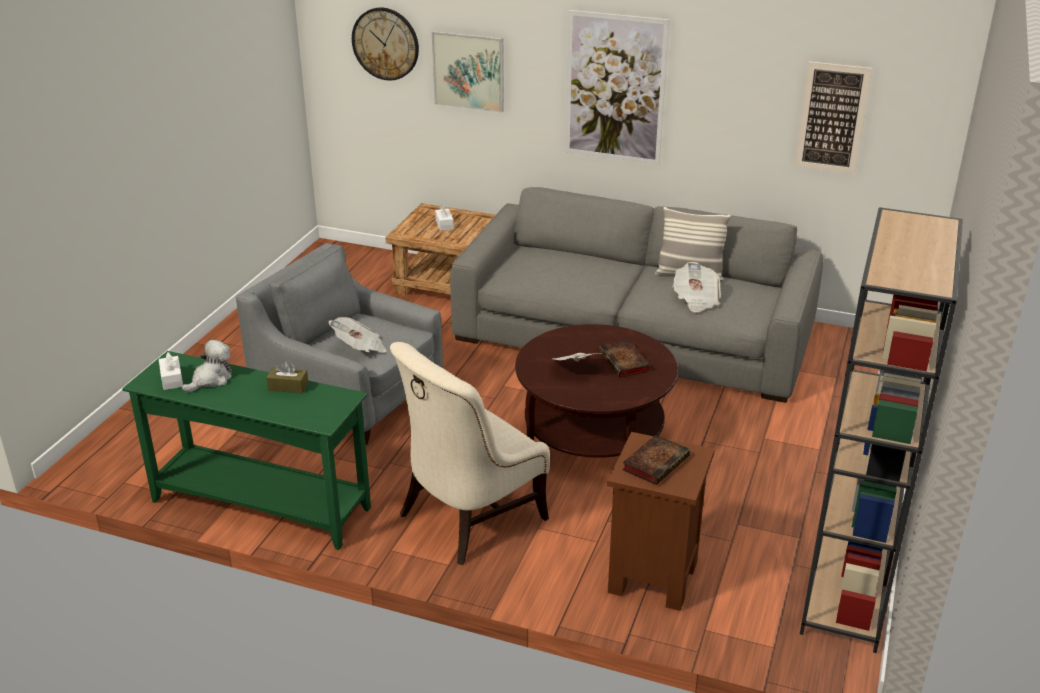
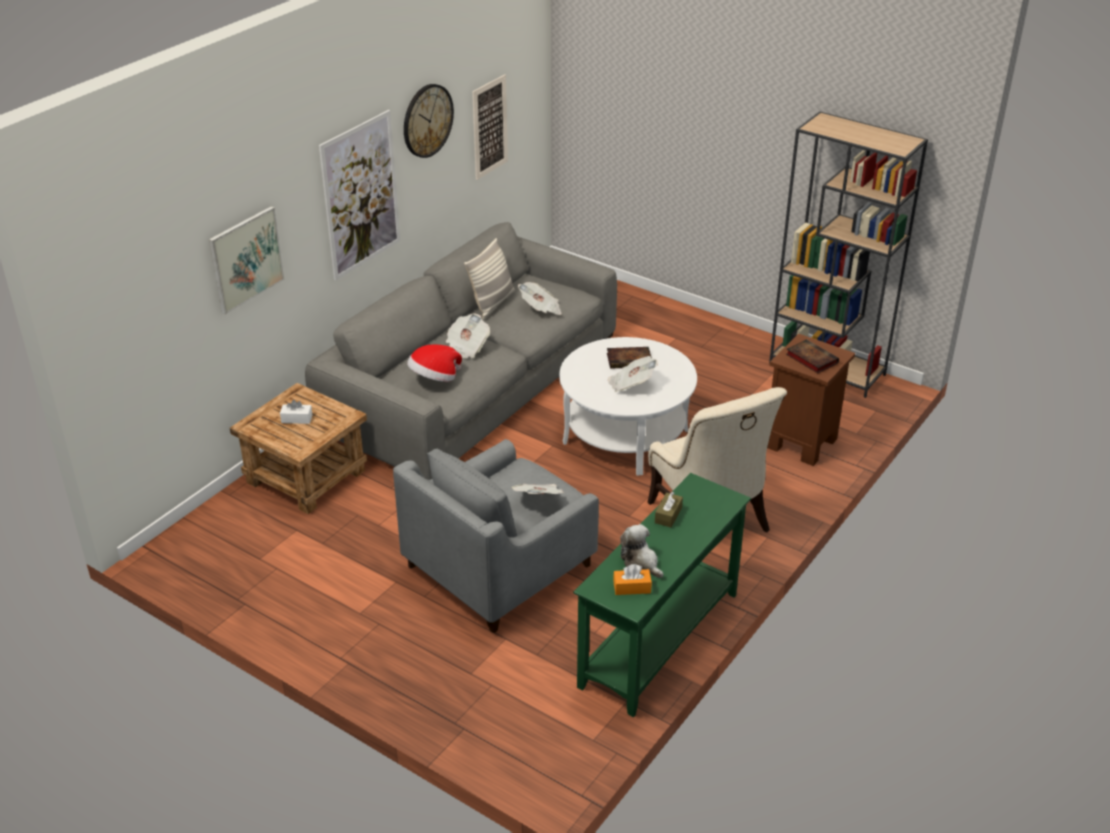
camera: 75 degrees left, 5 degrees up
white tissue box [159,352,183,390] -> orange tissue box [613,564,652,595]
wall clock [352,8,419,81] -> wall clock moved to [404,84,454,158]
brown coffee table [515,324,678,458] -> white coffee table [559,337,697,476]
none -> hat [407,344,462,382]
none -> newspaper [446,314,490,358]

